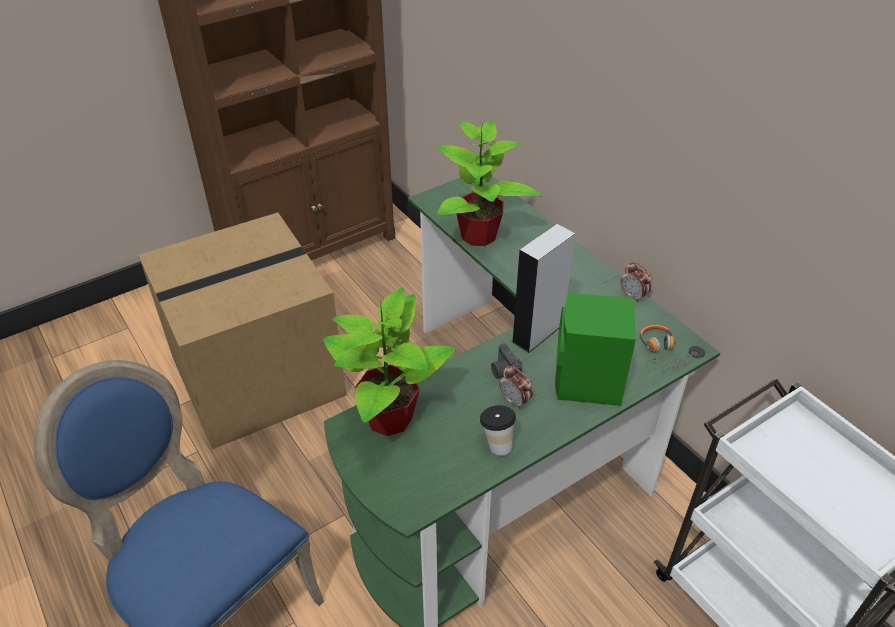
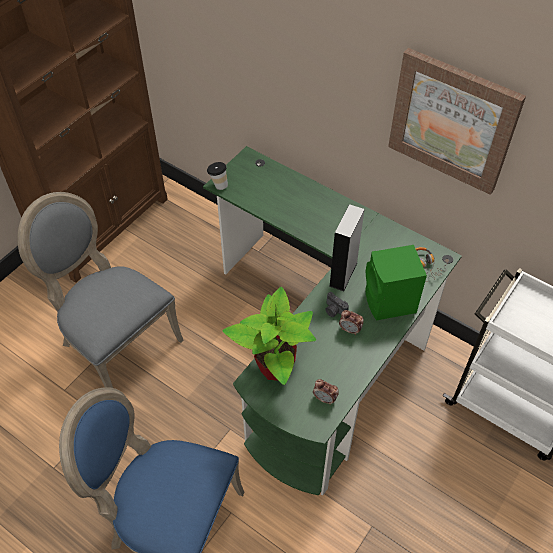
camera: 20 degrees left, 10 degrees up
cardboard box [139,213,346,449] -> grey chair [17,192,184,388]
potted plant [436,120,542,246] -> none
cup [479,405,516,456] -> cup moved to [207,162,228,190]
alarm clock [621,262,652,302] -> alarm clock moved to [313,379,339,405]
none -> picture [388,48,526,195]

